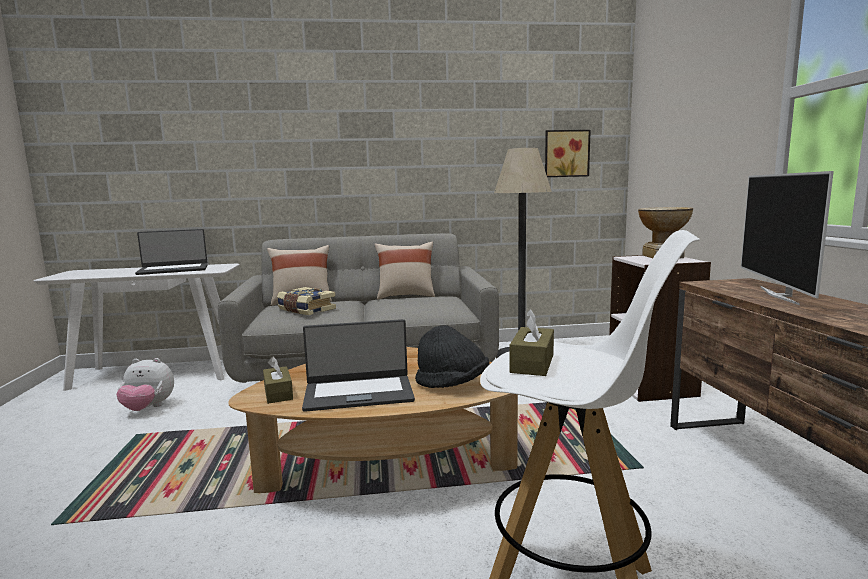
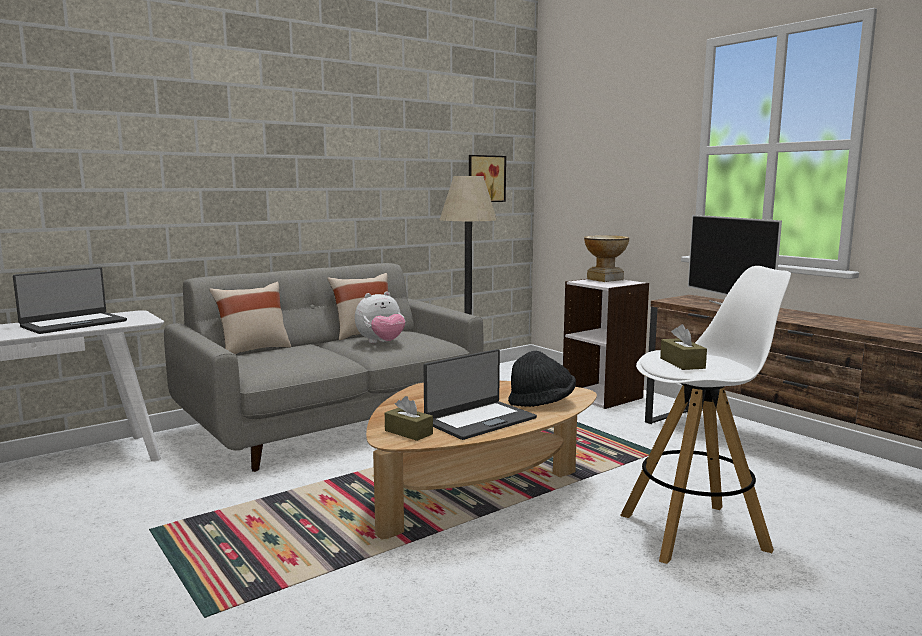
camera: 30 degrees left, 0 degrees up
plush toy [116,358,174,411] -> plush toy moved to [355,291,405,343]
book [277,287,336,315] -> none

